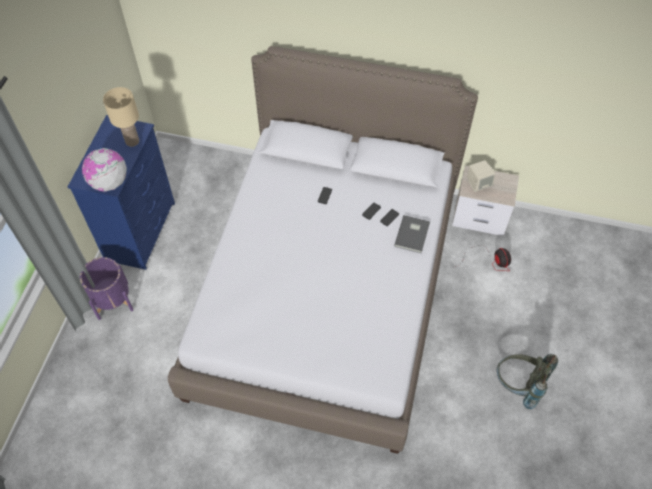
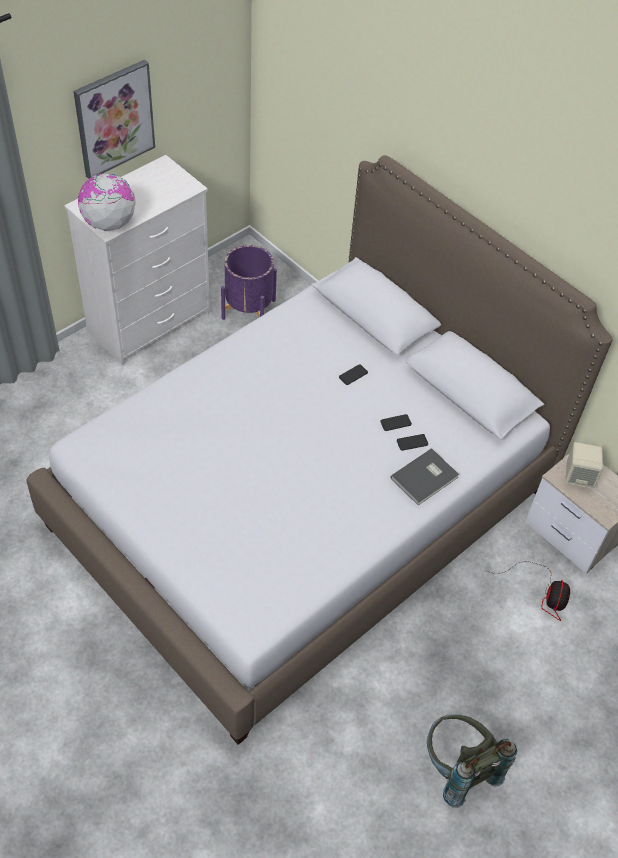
camera: 30 degrees right, 5 degrees down
blue dresser [68,115,175,270] -> white dresser [64,155,210,365]
purple planter [80,257,133,320] -> purple planter moved to [221,245,277,320]
beige table lamp [103,87,139,147] -> none
none -> picture [74,60,155,179]

